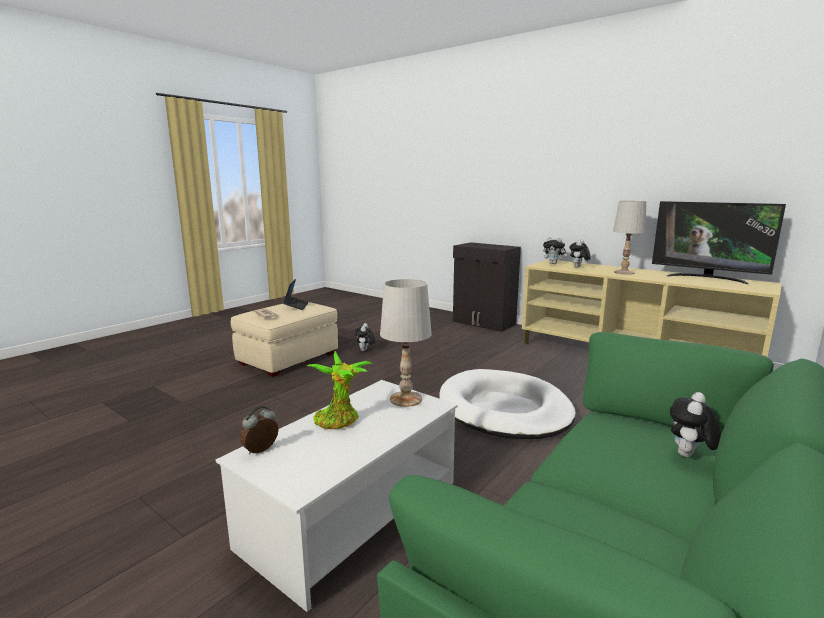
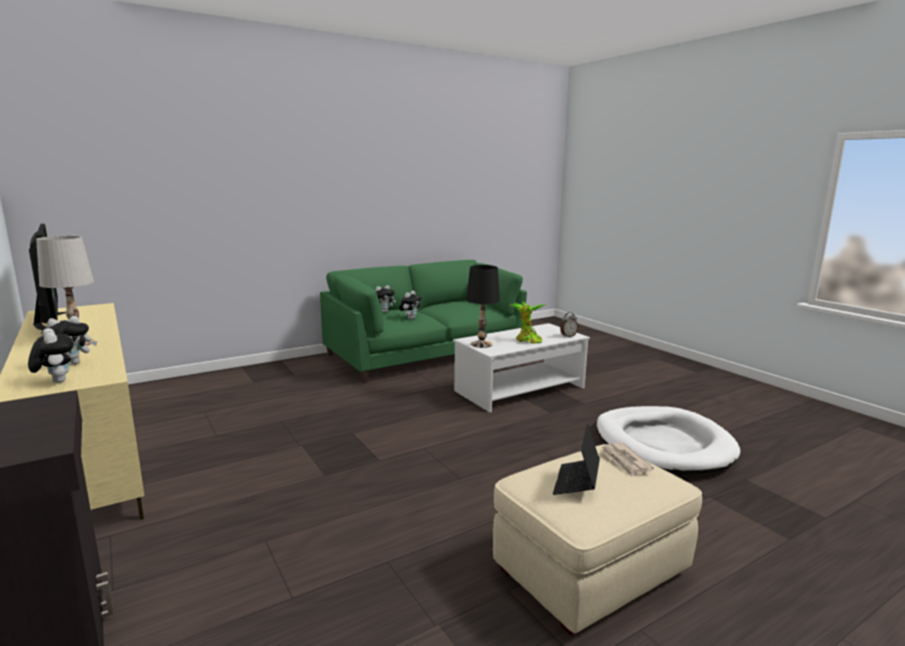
camera: 160 degrees left, 0 degrees up
plush toy [355,323,375,351] -> plush toy moved to [399,291,421,320]
white table lamp [380,279,432,407] -> black table lamp [466,265,500,348]
white dog bed [439,369,576,439] -> white dog bed moved to [596,406,740,475]

